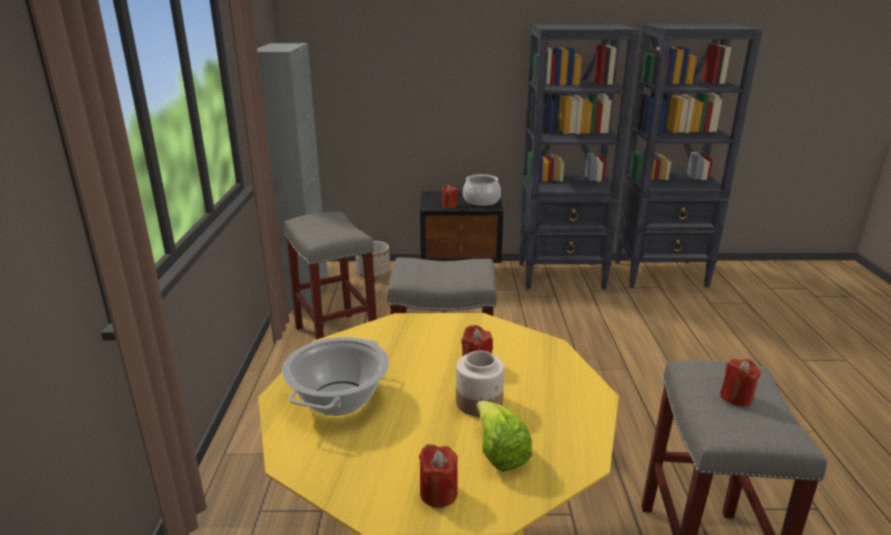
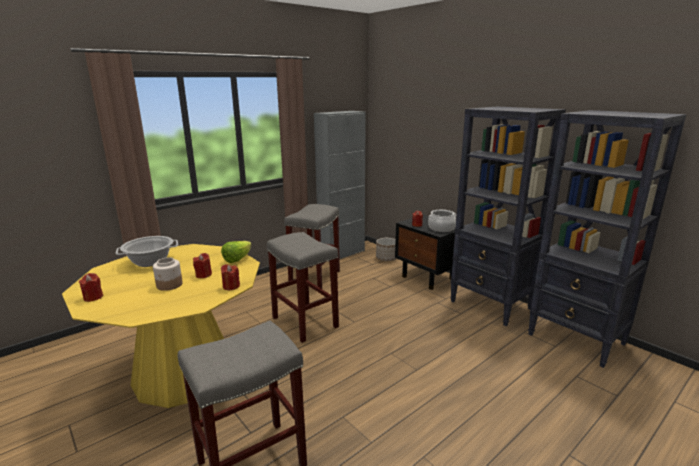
camera: 50 degrees right, 5 degrees down
lettuce [477,401,532,471] -> lettuce moved to [221,241,252,263]
red candle [720,358,761,406] -> red candle moved to [221,264,240,290]

